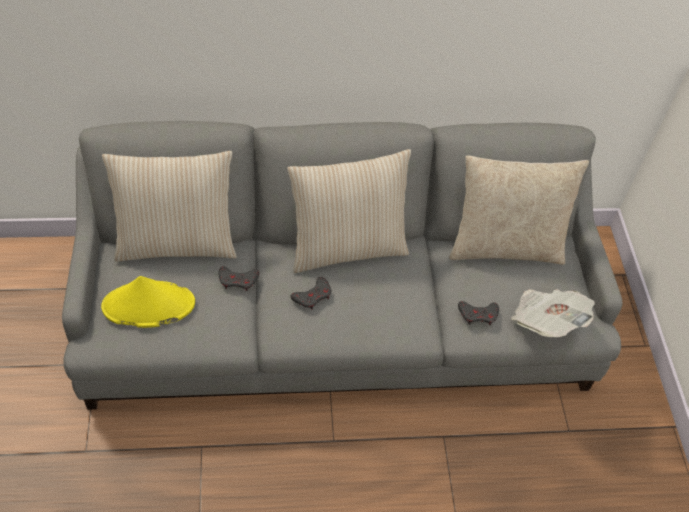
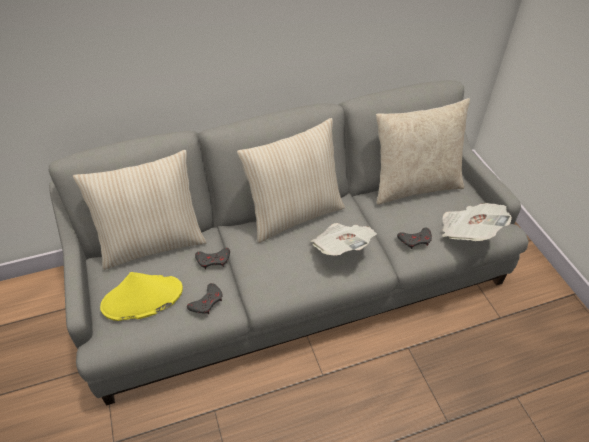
camera: 10 degrees left, 5 degrees down
grey game controller [291,277,331,309] -> grey game controller moved to [187,283,223,314]
none -> newspaper [311,223,377,255]

